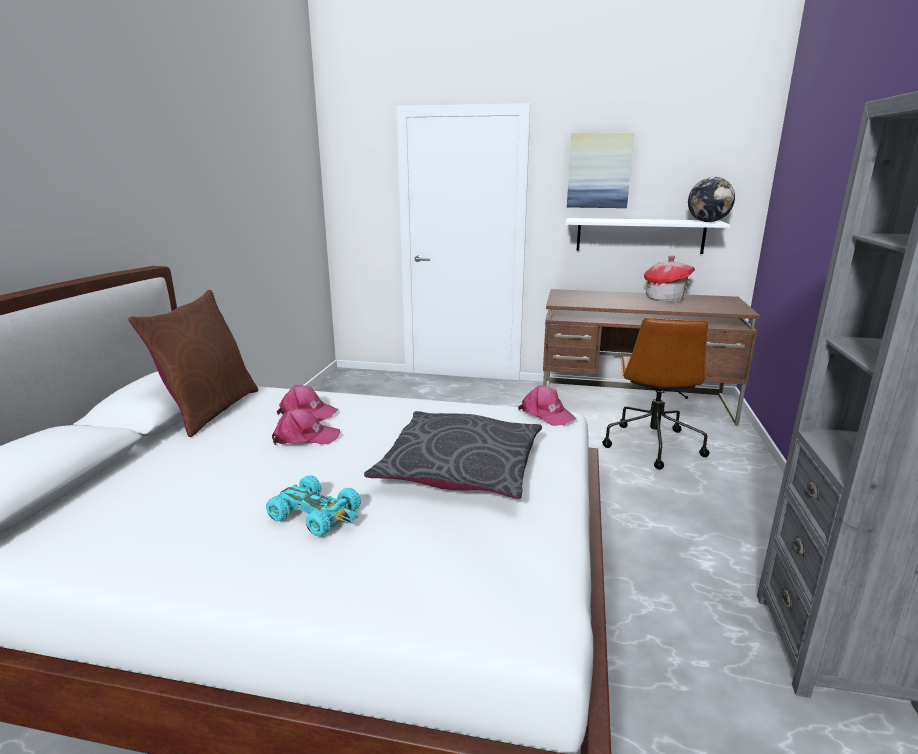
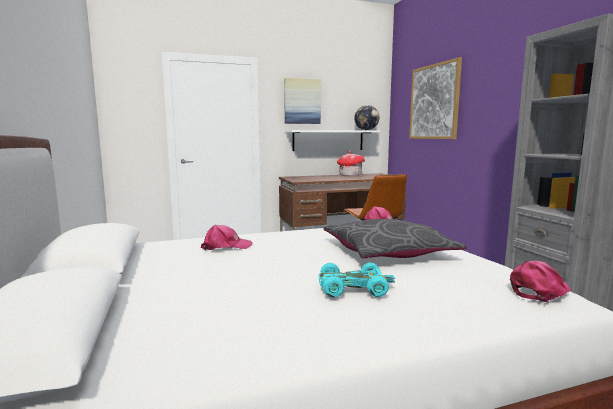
camera: 30 degrees left, 10 degrees down
brown pillow [128,290,258,437] -> none
pink cap [272,409,340,445] -> pink cap moved to [510,261,572,303]
none -> picture [409,57,462,139]

